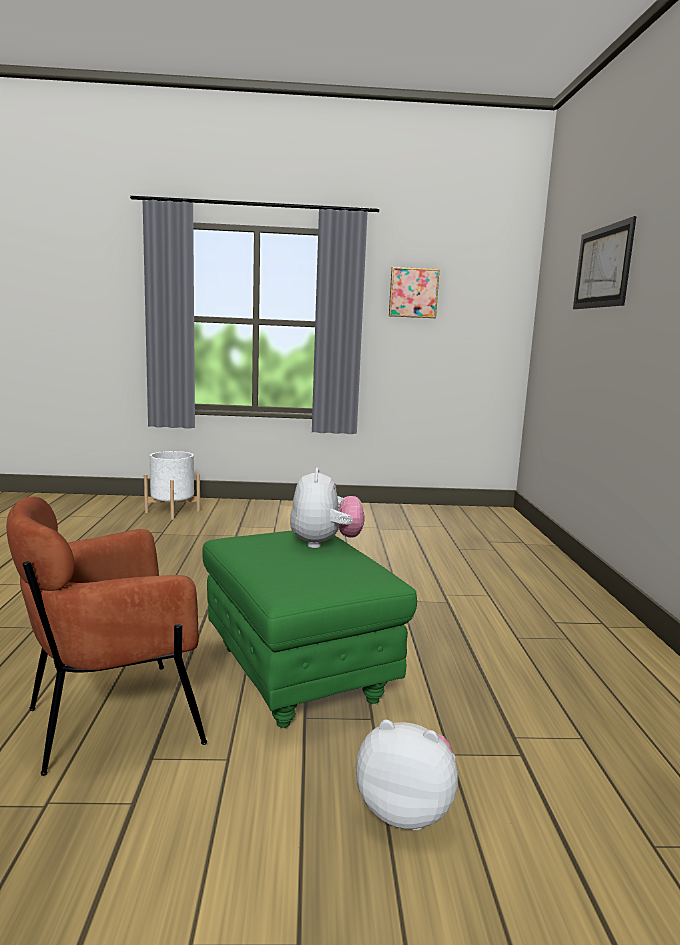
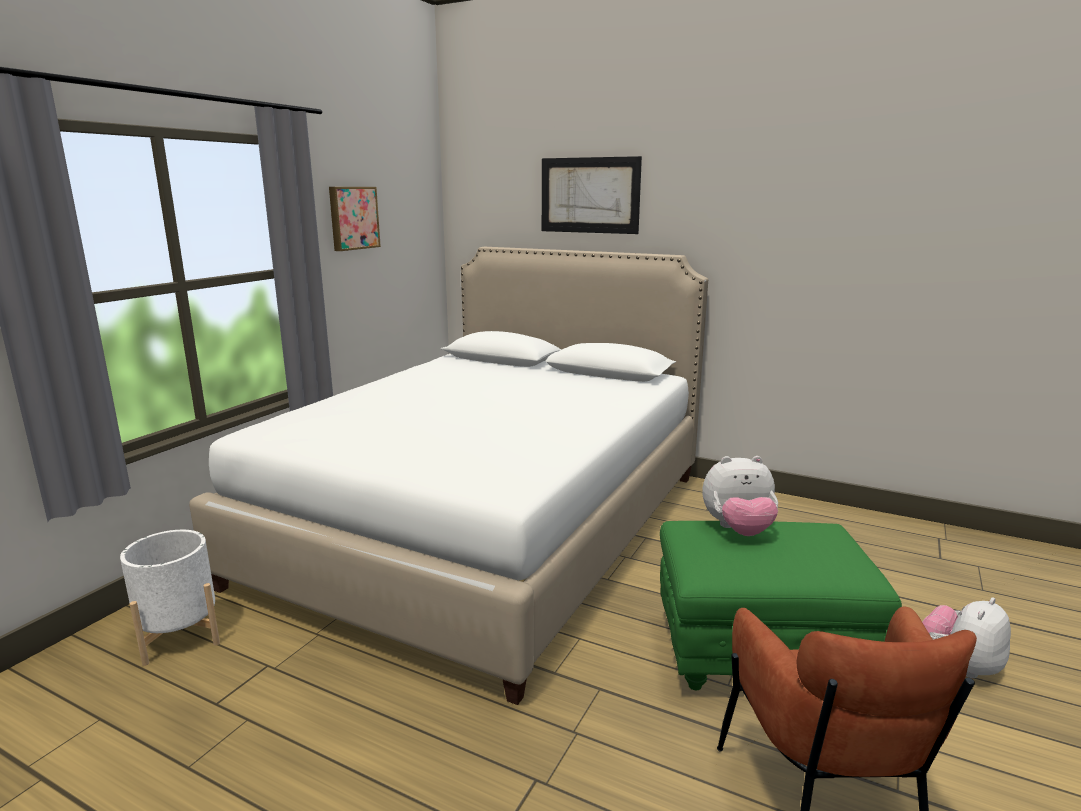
camera: 60 degrees left, 5 degrees up
plush toy [290,467,365,548] -> plush toy turned 150 degrees clockwise [702,456,778,536]
none -> white bed [189,247,708,705]

